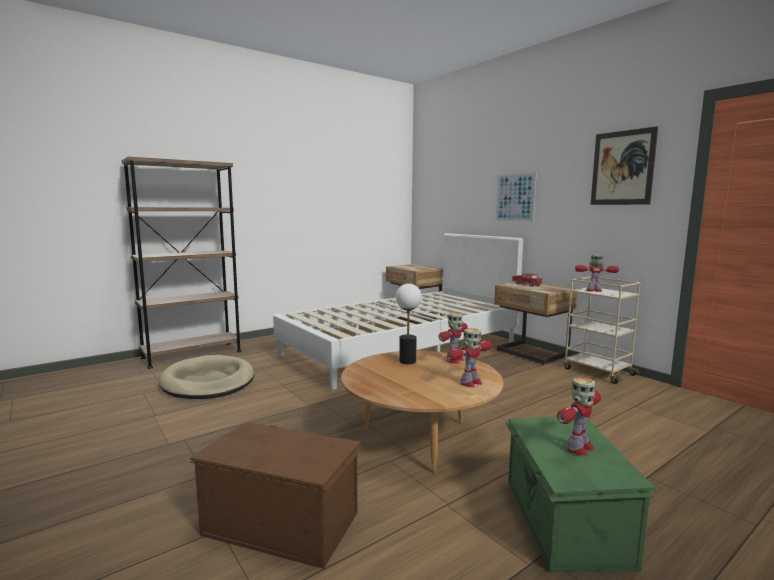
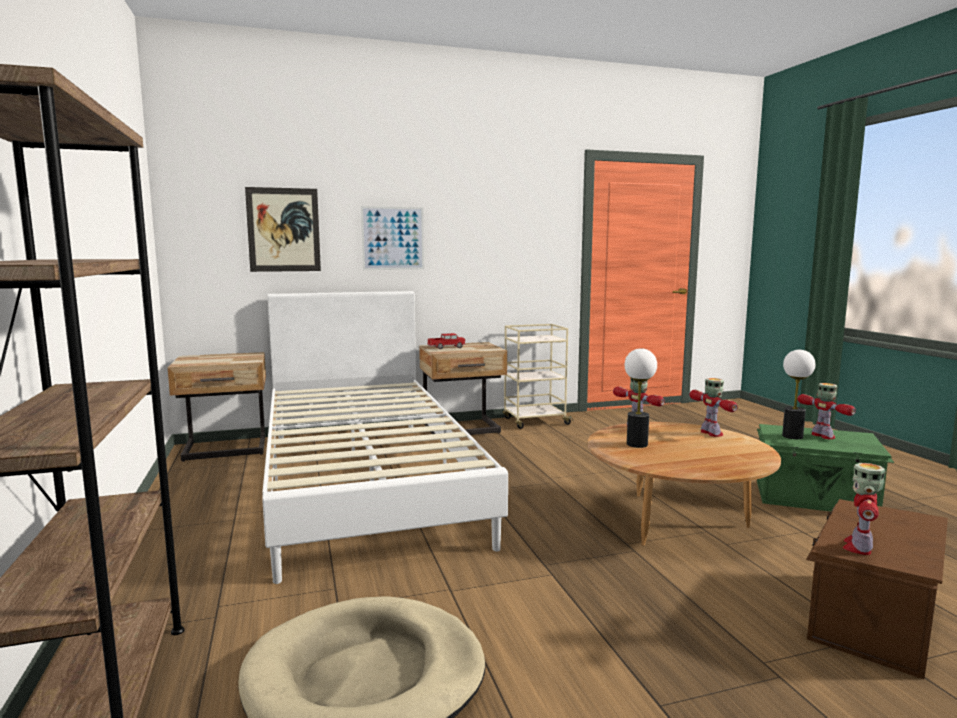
camera: 70 degrees left, 0 degrees up
toy robot [575,255,619,292] -> toy robot moved to [843,463,886,555]
picture [591,126,658,205] -> picture moved to [245,187,321,272]
none -> table lamp [782,350,815,439]

